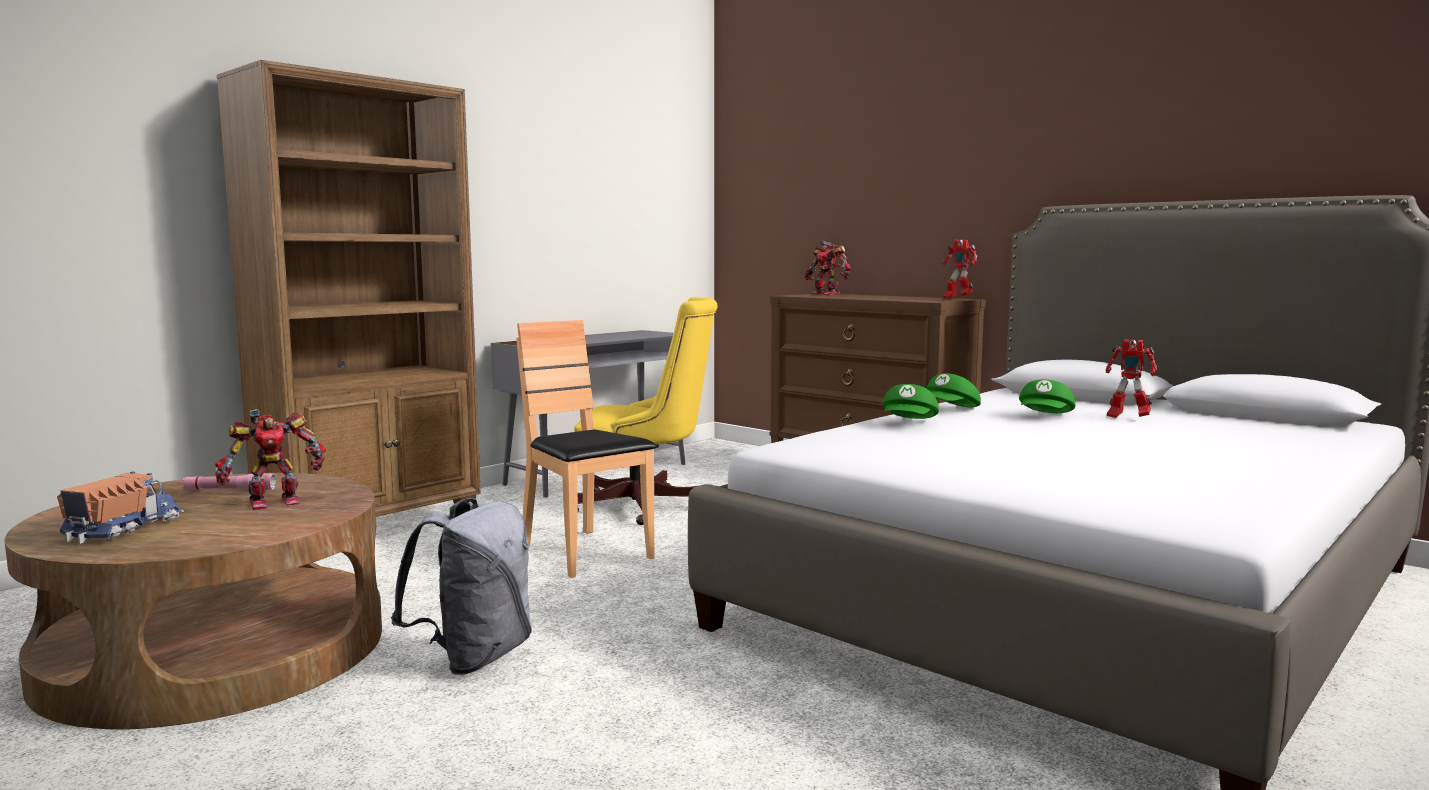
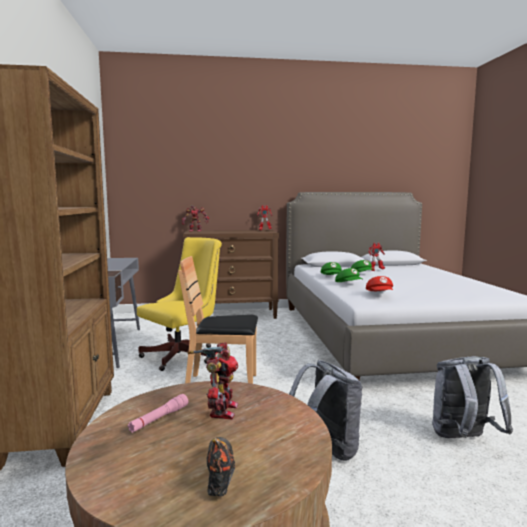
camera: 50 degrees left, 0 degrees up
toy truck [57,471,184,544] -> shoe [207,437,236,496]
none -> red cap [366,276,393,291]
none -> grey backpack [432,356,513,438]

